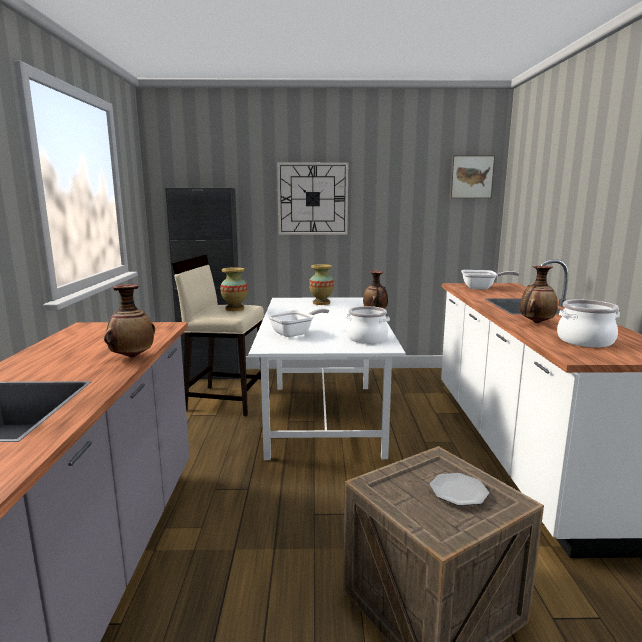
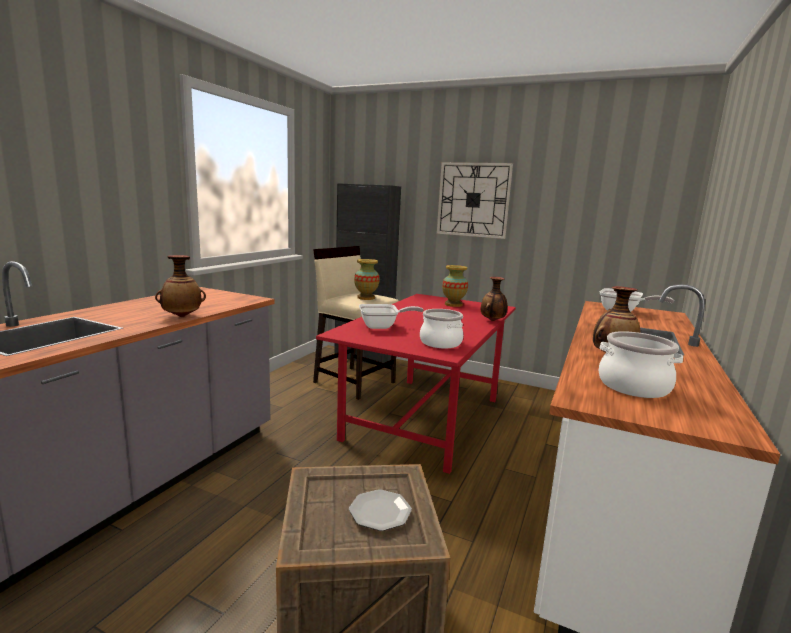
camera: 25 degrees right, 0 degrees up
white dining table [249,297,406,460] -> red dining table [316,294,516,474]
picture [449,155,495,198] -> none

